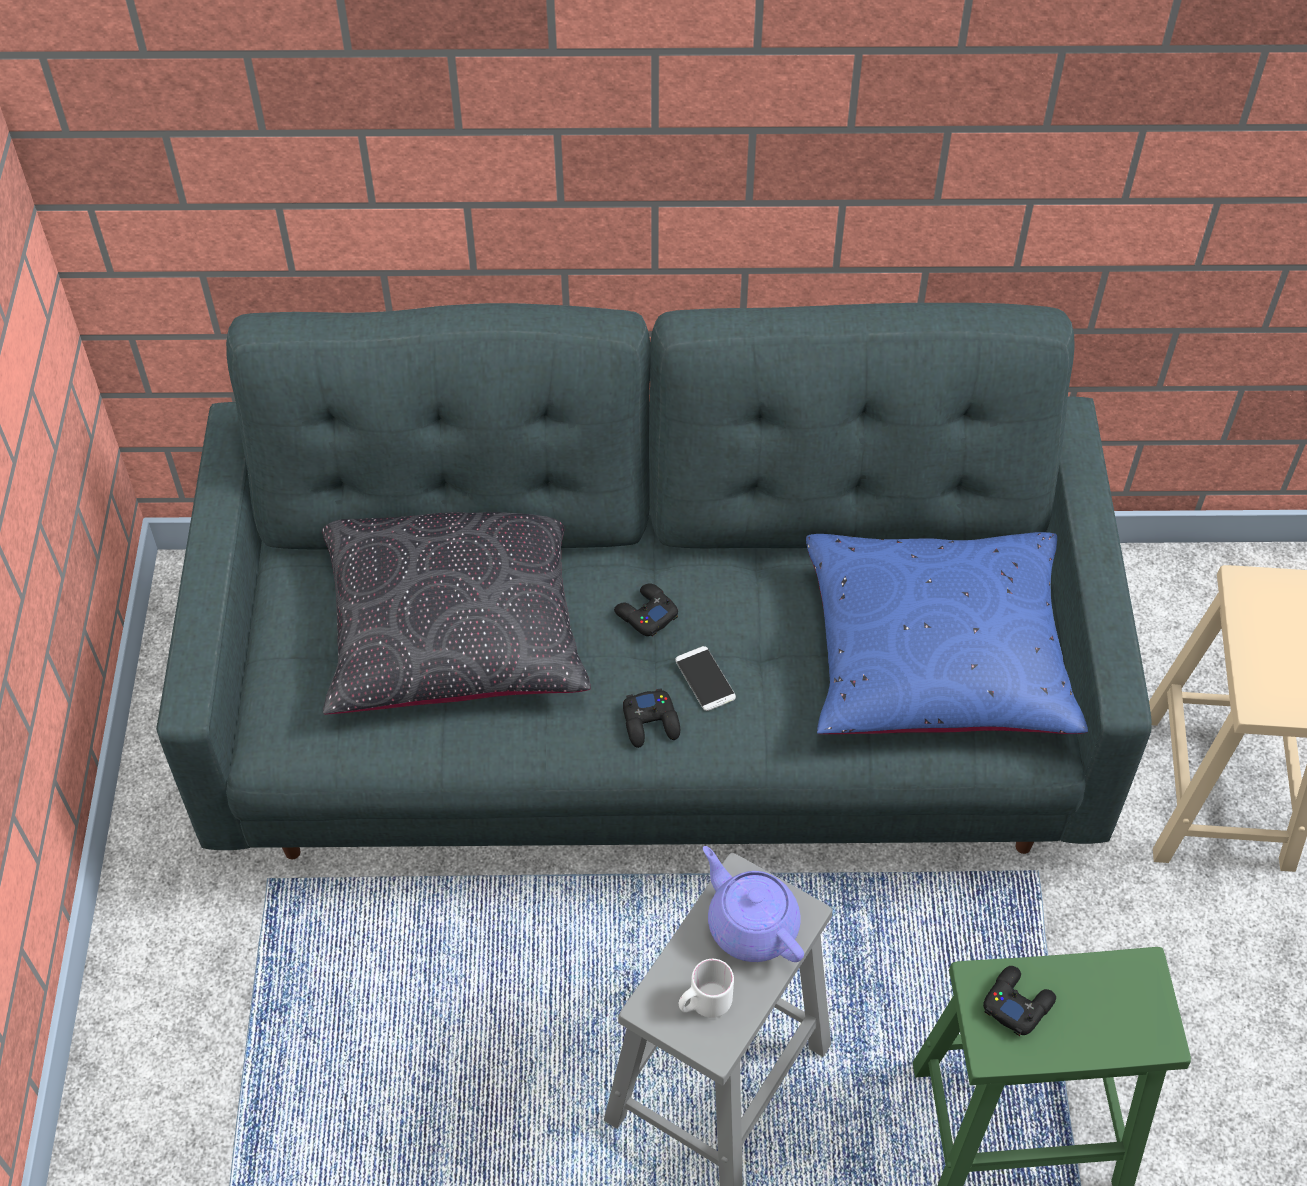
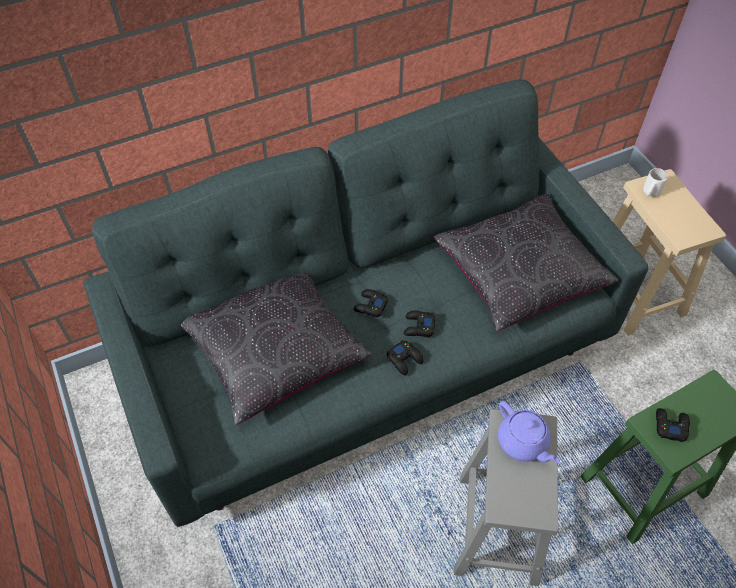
camera: 25 degrees left, 0 degrees up
phone [675,646,736,711] -> black game controller [404,310,435,337]
white mug [679,959,734,1018] -> white mug moved to [643,168,668,197]
purple teapot [703,846,804,962] -> purple teapot turned 150 degrees counterclockwise [498,401,559,463]
blue pillow [806,532,1088,734] -> black pillow [434,194,619,331]

